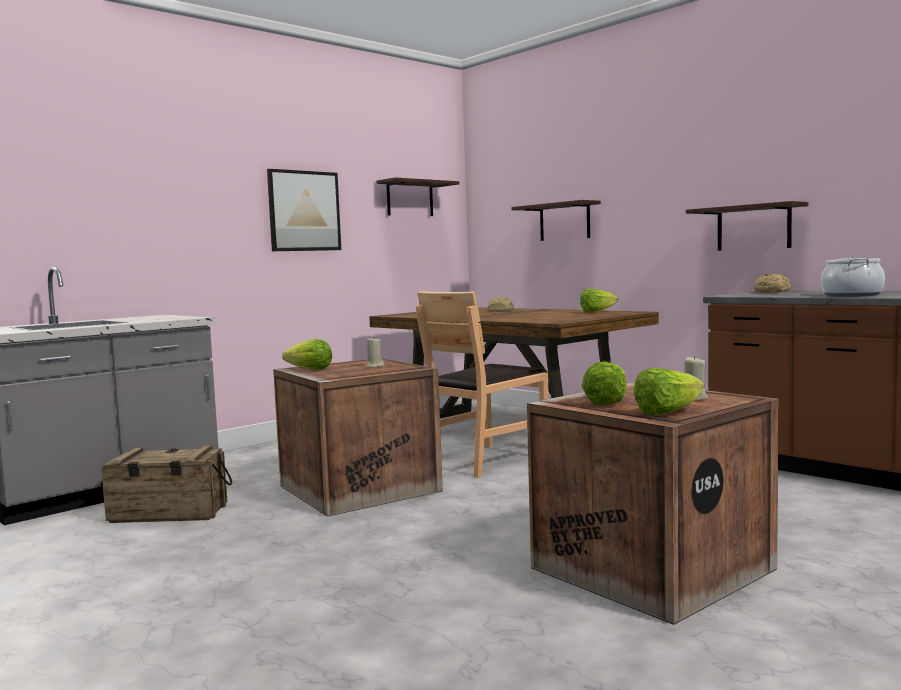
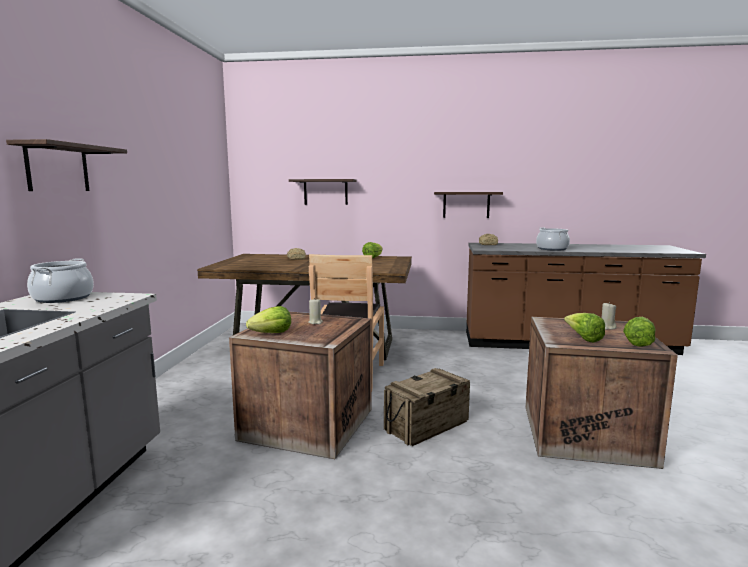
camera: 40 degrees left, 5 degrees up
crate [100,445,232,523] -> crate moved to [384,368,470,446]
picture [267,169,341,251] -> none
shelf [376,177,459,216] -> shelf moved to [6,139,127,191]
none -> cooking pot [27,258,94,303]

